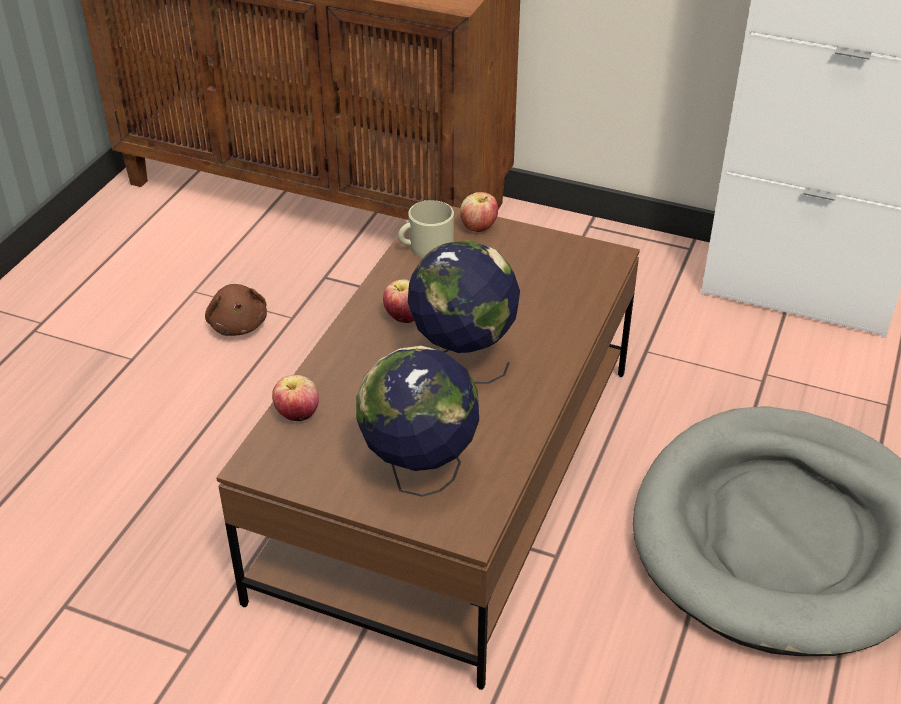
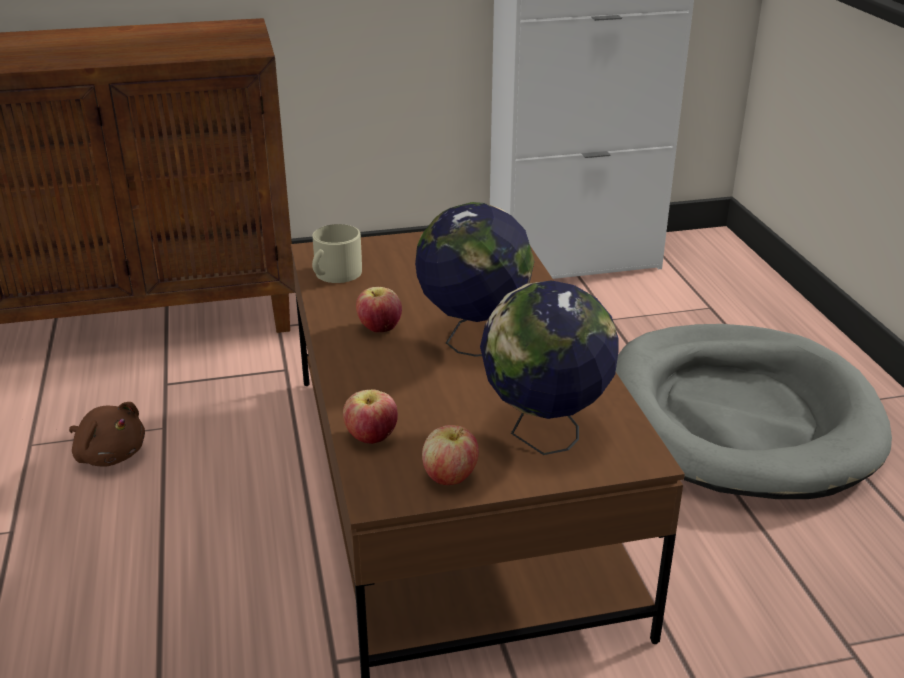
camera: 35 degrees left, 10 degrees down
apple [460,192,498,232] -> apple moved to [422,425,479,485]

